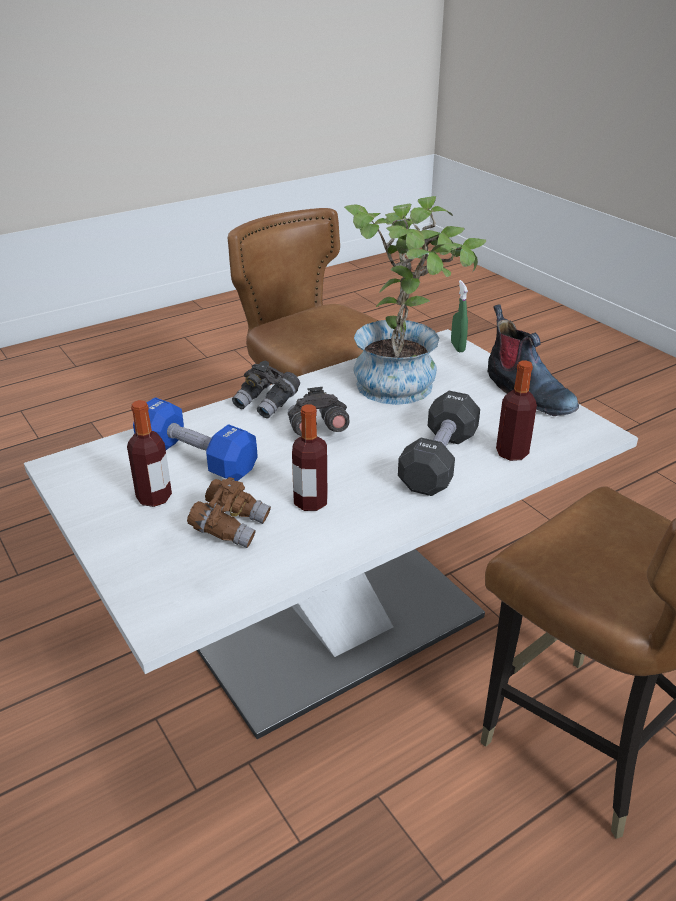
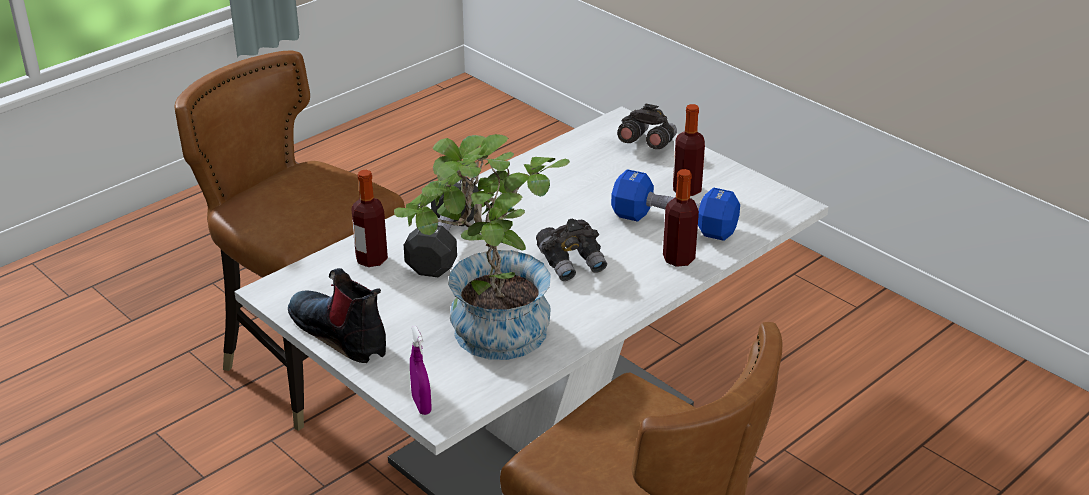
camera: 170 degrees right, 0 degrees up
brown binoculars [187,477,271,548] -> none
grey binoculars [232,361,300,418] -> grey binoculars moved to [617,103,677,149]
bottle [292,404,327,511] -> bottle moved to [663,169,699,267]
green spray bottle [451,280,468,352] -> purple spray bottle [410,326,431,415]

